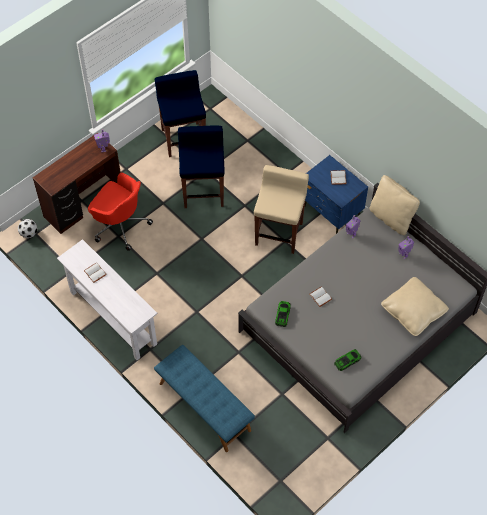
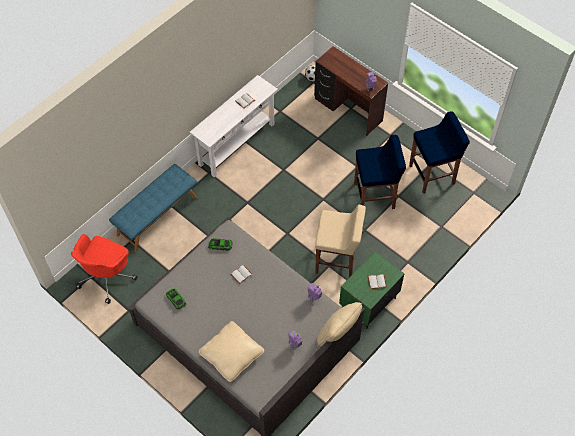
camera: 85 degrees right, 0 degrees up
red office chair [88,172,153,251] -> red office chair moved to [71,234,138,304]
blue nightstand [305,155,368,234] -> green nightstand [339,252,404,329]

